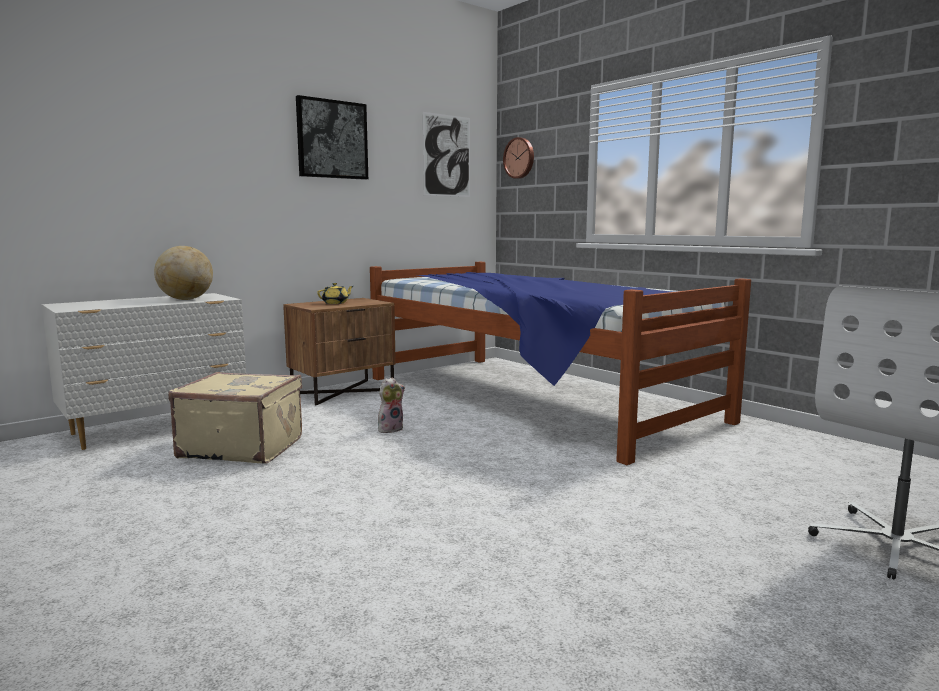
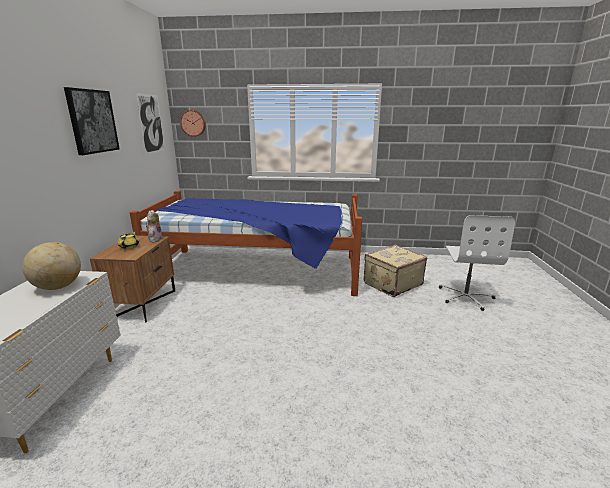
camera: 45 degrees left, 10 degrees up
beige suitcase [168,372,302,463] -> beige suitcase moved to [364,245,427,297]
plush toy [378,378,405,433] -> plush toy moved to [146,210,163,242]

